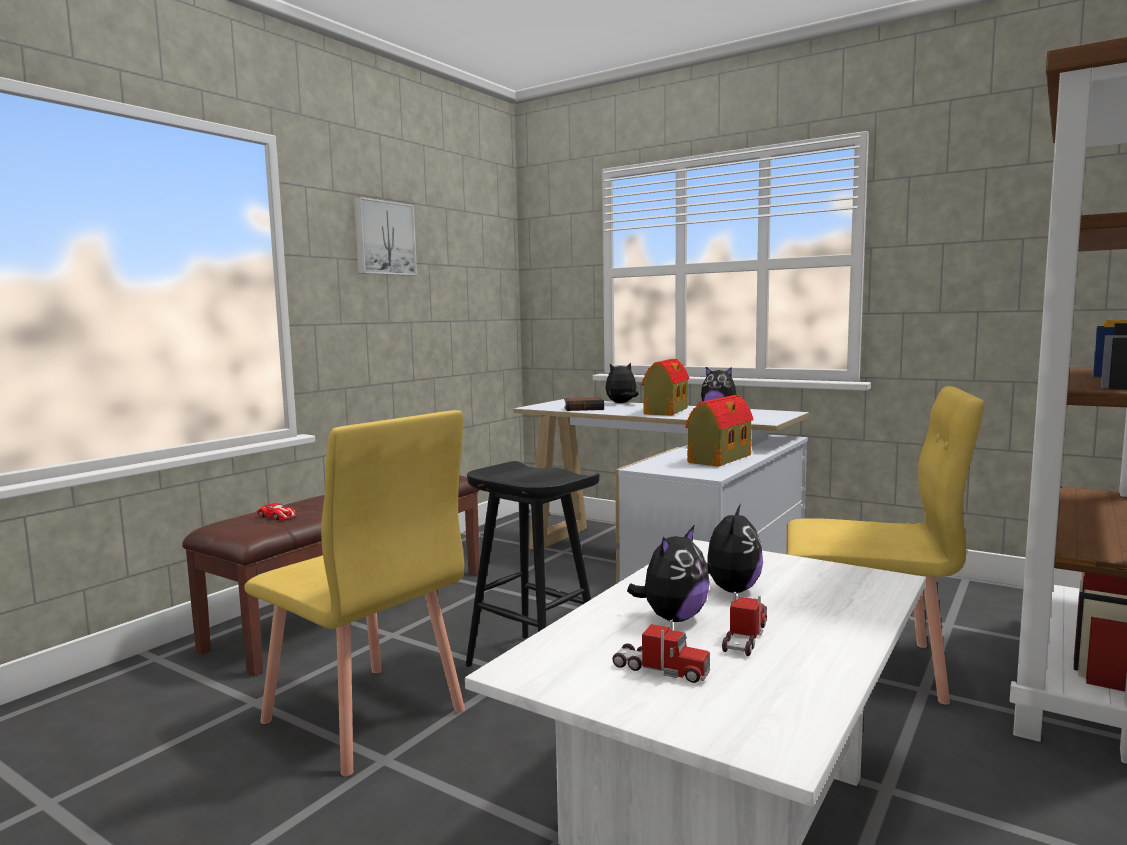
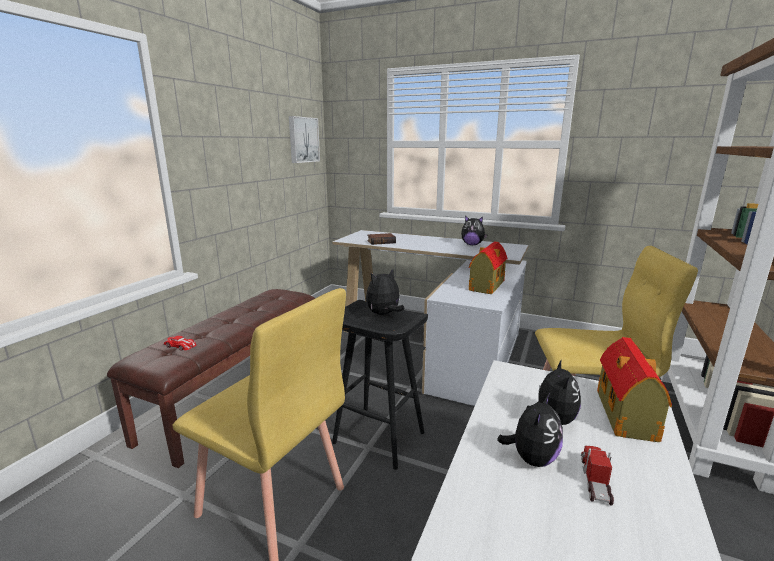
camera: 10 degrees left, 10 degrees up
picture [354,197,417,276] -> picture moved to [289,116,320,163]
plush toy [606,362,639,403] -> plush toy moved to [366,269,404,315]
toy truck [612,620,710,683] -> none
toy house [642,359,689,415] -> toy house moved to [597,337,672,442]

